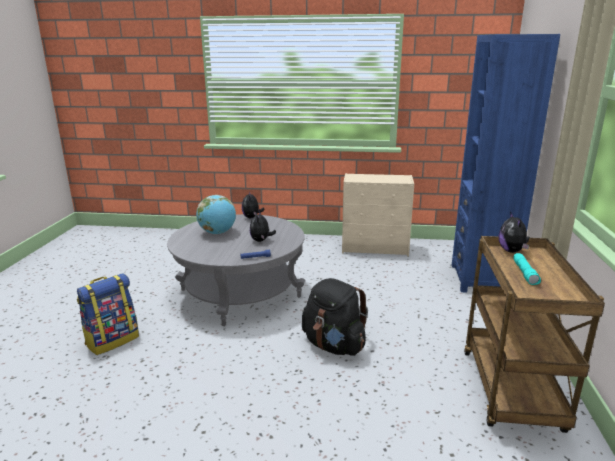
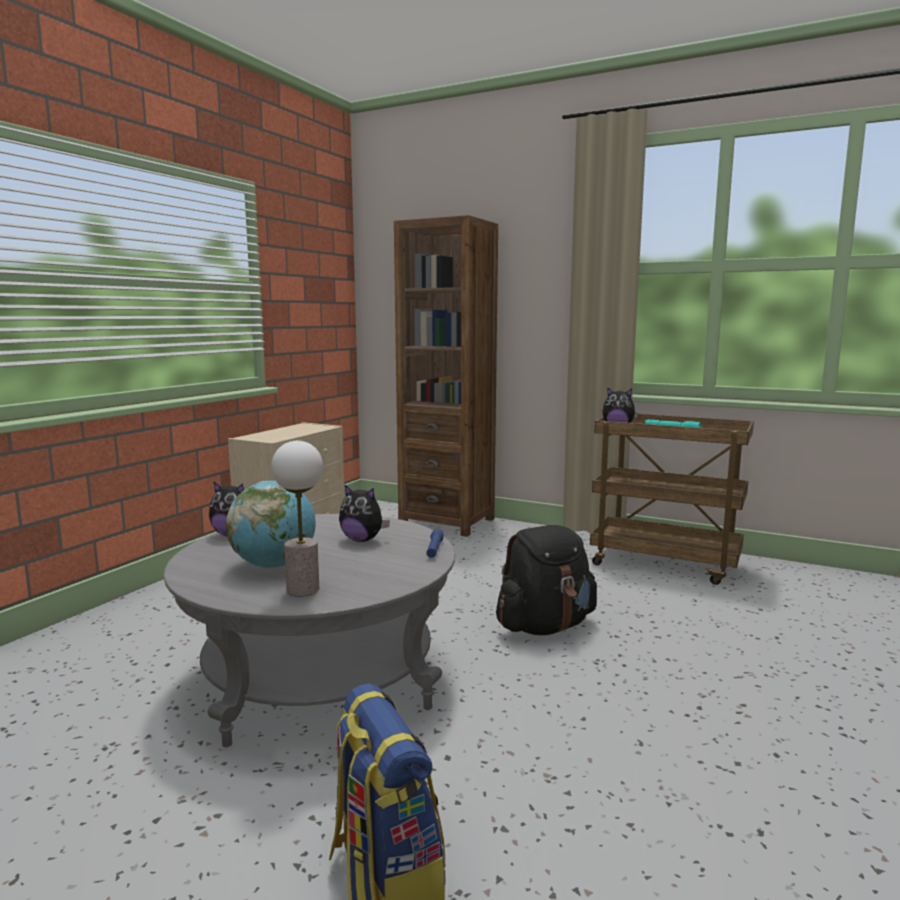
camera: 70 degrees left, 10 degrees down
blue bookcase [452,34,560,293] -> brown bookcase [394,215,498,537]
none -> table lamp [272,441,323,596]

